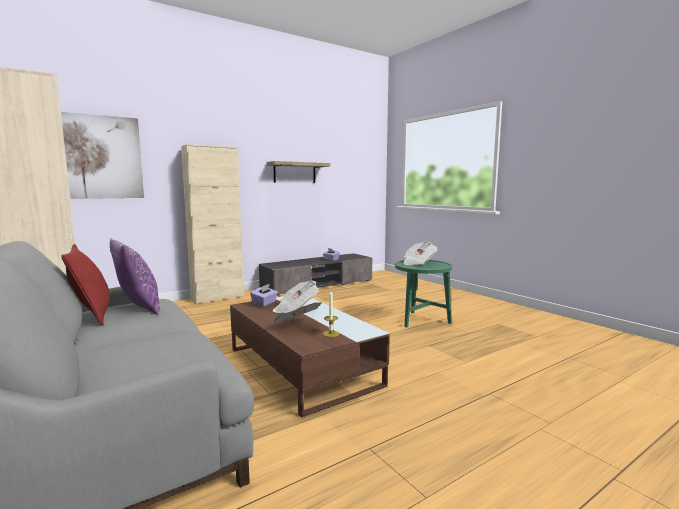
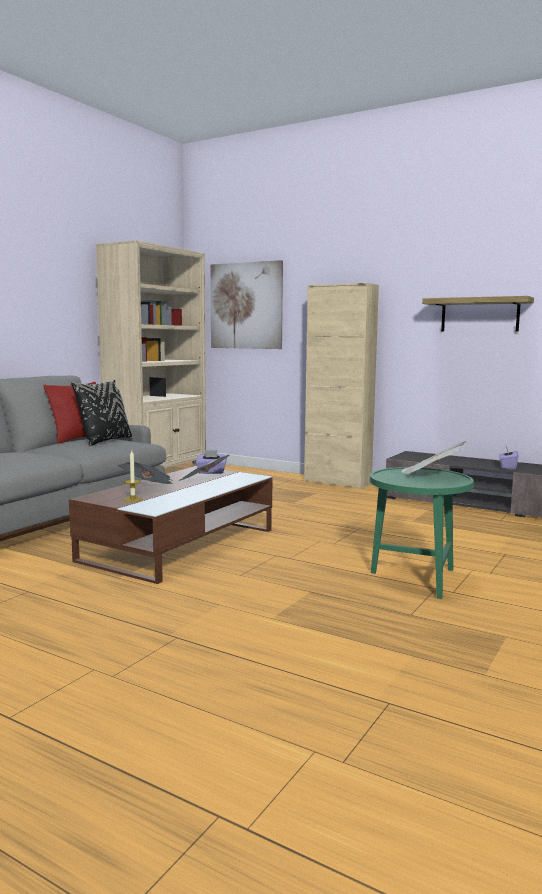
camera: 65 degrees right, 0 degrees up
purple pillow [110,238,159,315] -> black pillow [71,380,132,446]

